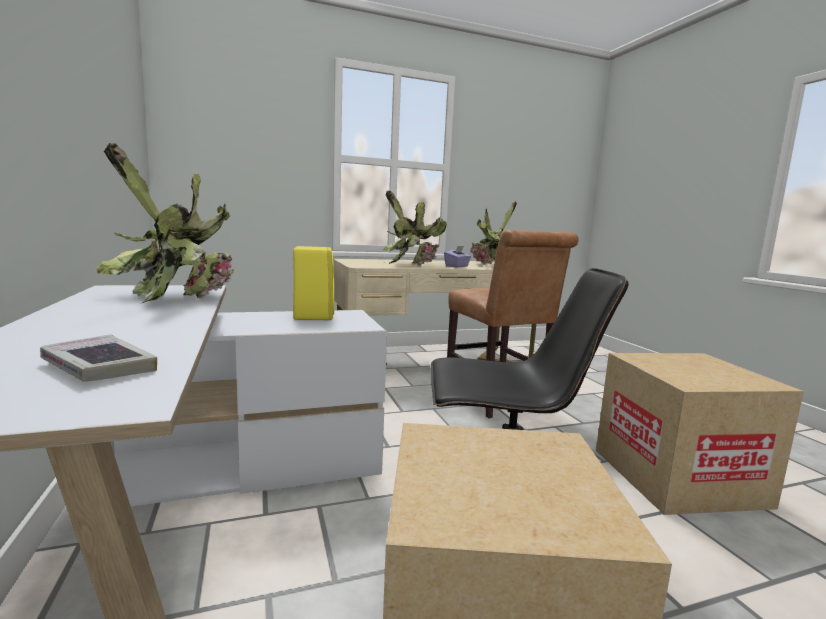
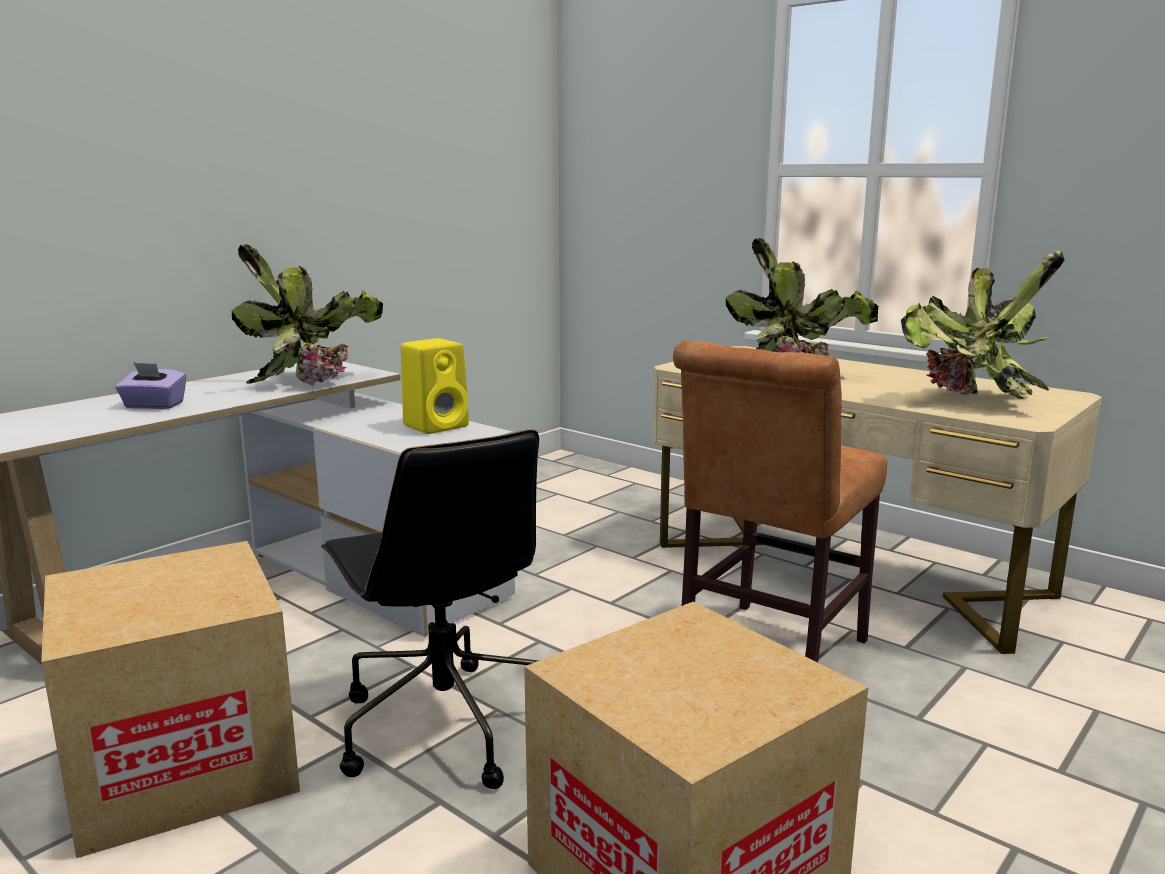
camera: 60 degrees right, 5 degrees up
book [40,335,157,382] -> none
purple tissue box [444,246,471,268] -> purple tissue box moved to [115,362,187,409]

